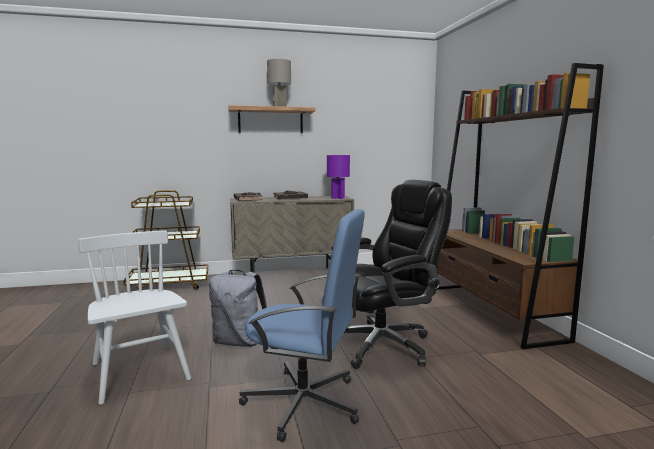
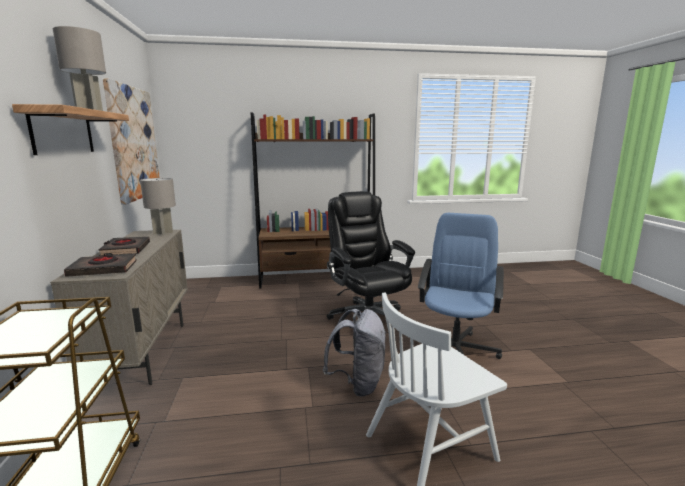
camera: 85 degrees left, 5 degrees up
purple table lamp [327,155,350,199] -> grey table lamp [140,178,176,236]
none -> picture [103,78,160,205]

